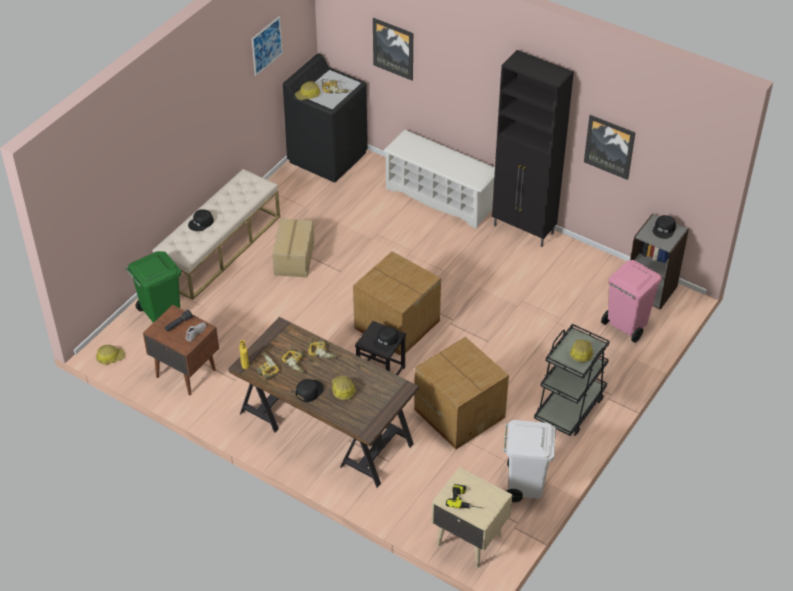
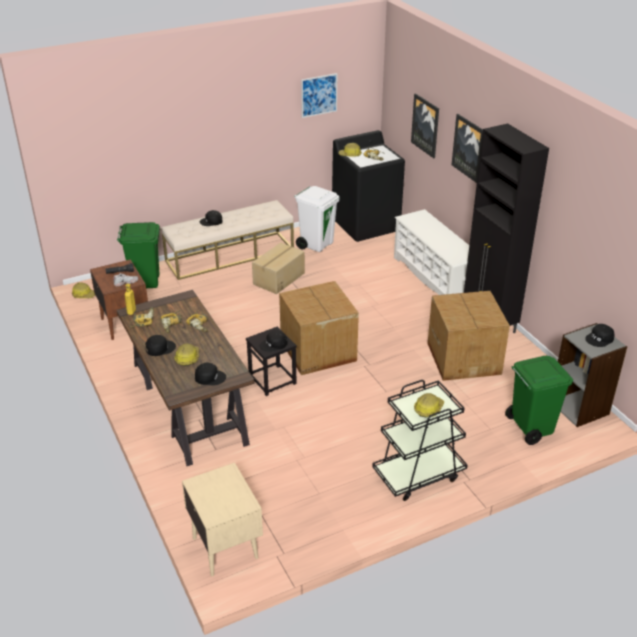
camera: 30 degrees right, 10 degrees down
cardboard box [414,337,509,449] -> cardboard box moved to [428,291,510,381]
power drill [446,484,482,508] -> none
white trash can [503,420,556,502] -> white trash can moved to [294,186,339,252]
picture [584,115,635,180] -> picture moved to [452,114,483,183]
pink trash can [601,260,662,343] -> green trash can [505,356,573,445]
none -> black cap [195,363,226,386]

